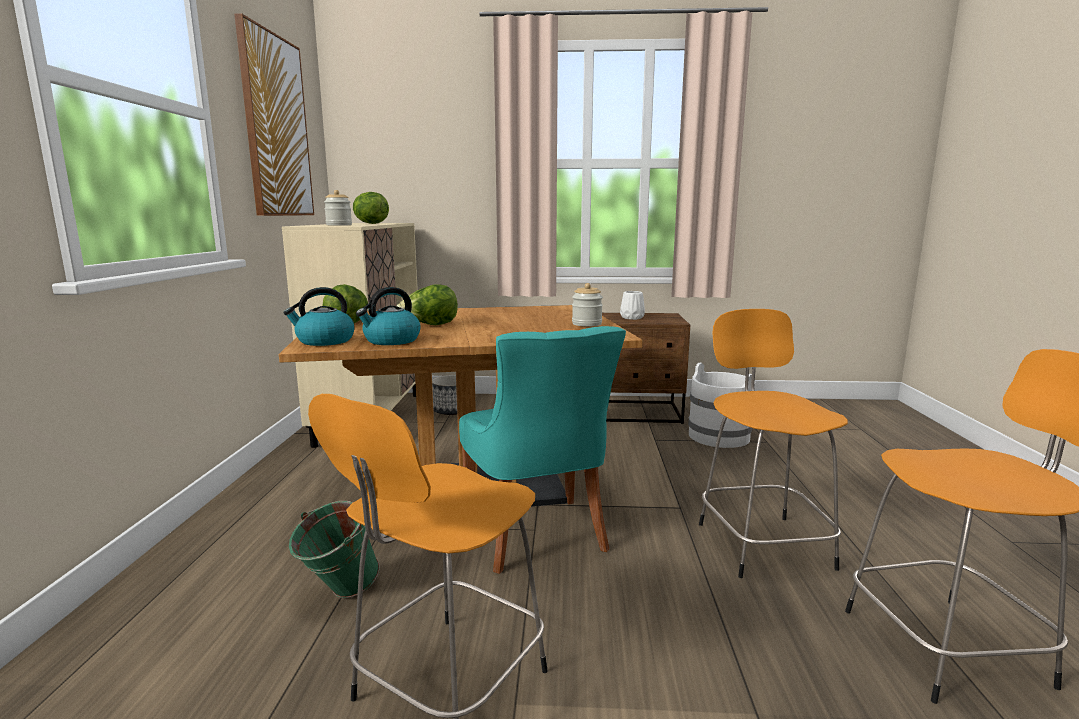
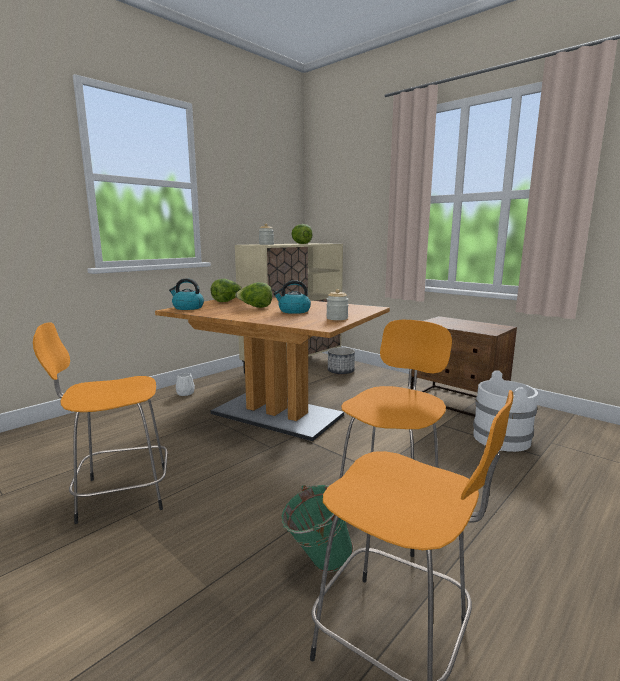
camera: 40 degrees right, 0 degrees up
picture [234,13,314,216] -> none
green bucket [289,501,380,598] -> green bucket moved to [281,485,354,572]
kettle [356,287,421,345] -> kettle moved to [273,280,311,314]
turquoise chair [459,326,626,574] -> none
white vase [620,291,645,320] -> white vase moved to [176,373,195,396]

